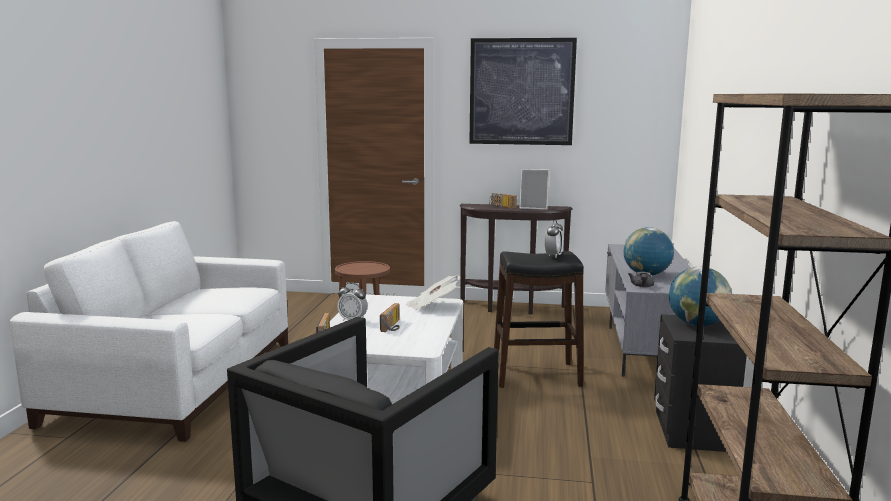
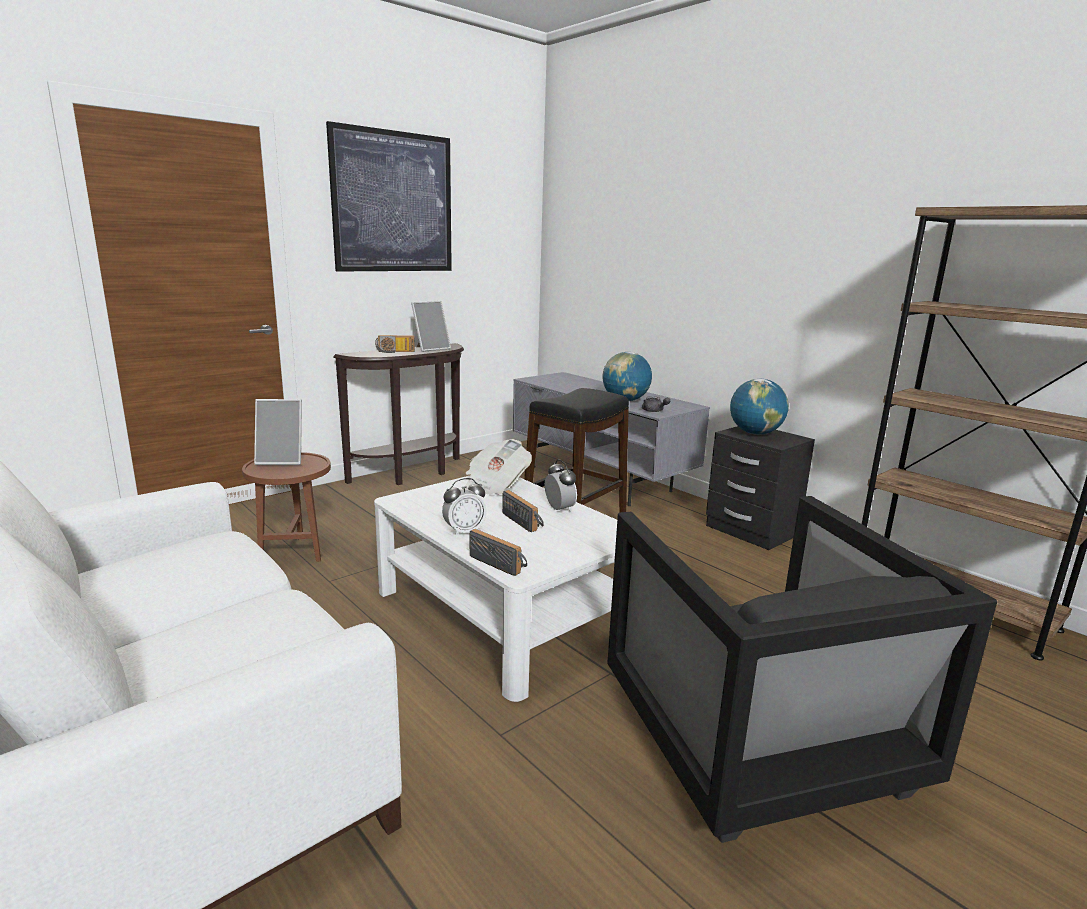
camera: 50 degrees left, 5 degrees up
alarm clock [545,220,563,258] -> alarm clock moved to [545,459,577,512]
none -> picture frame [254,399,302,465]

